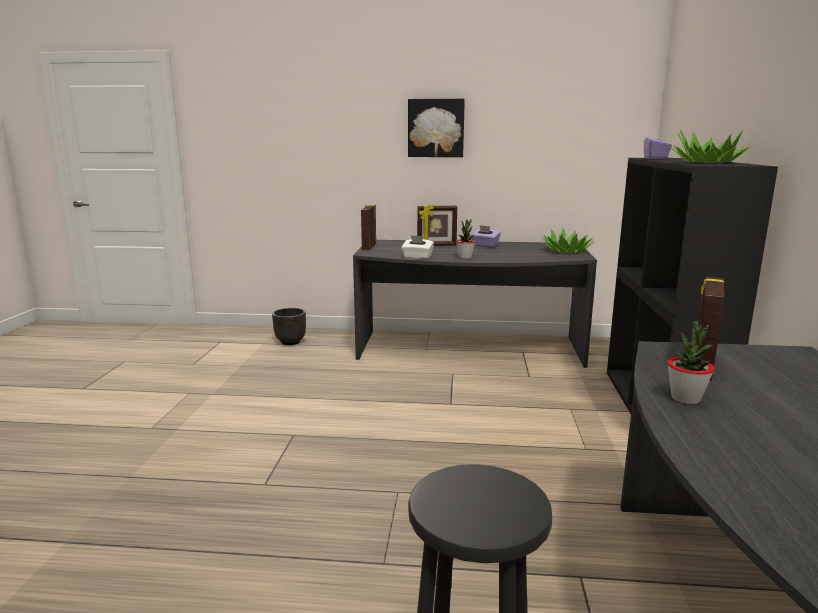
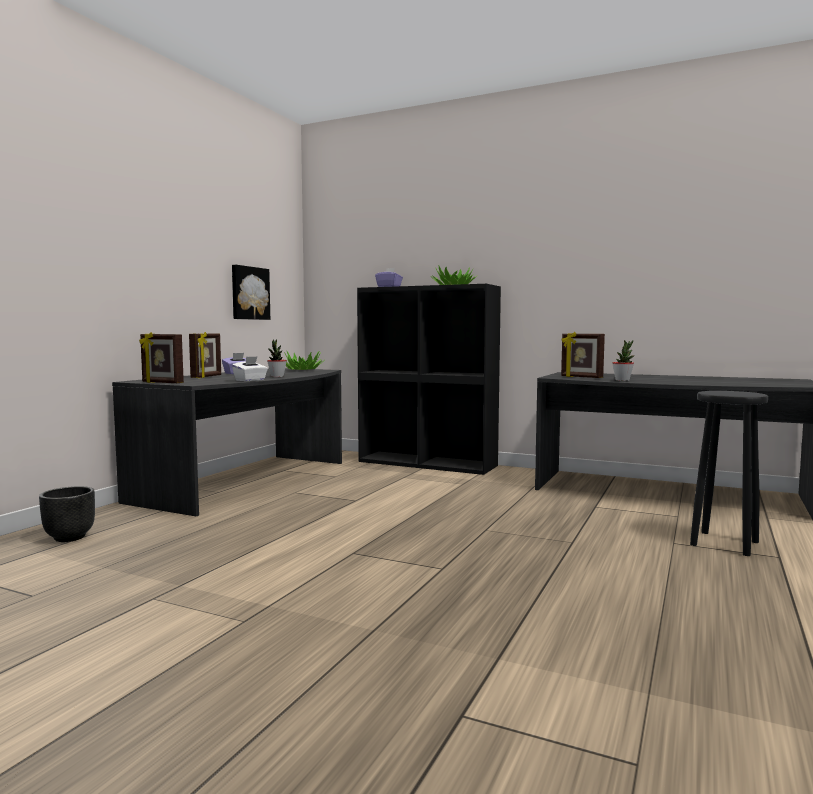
camera: 70 degrees left, 10 degrees down
picture [408,99,465,157] -> picture moved to [232,265,270,320]

